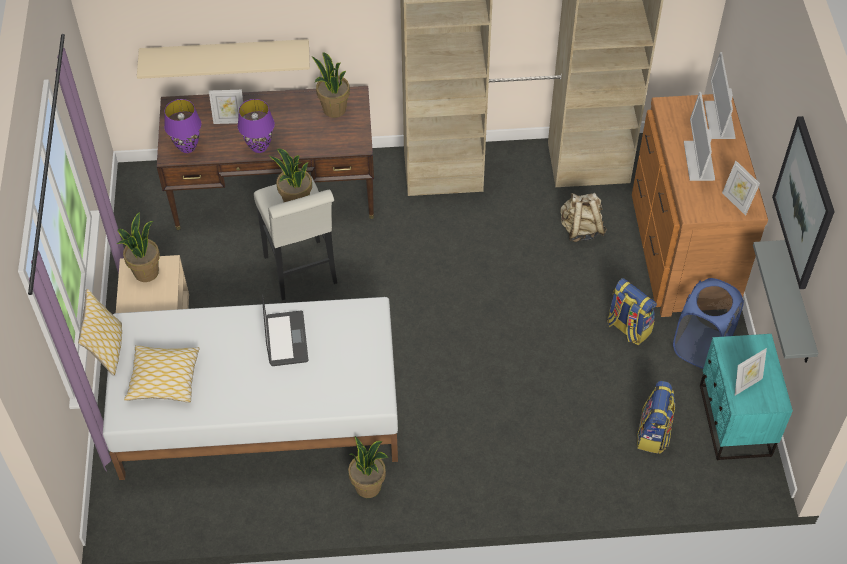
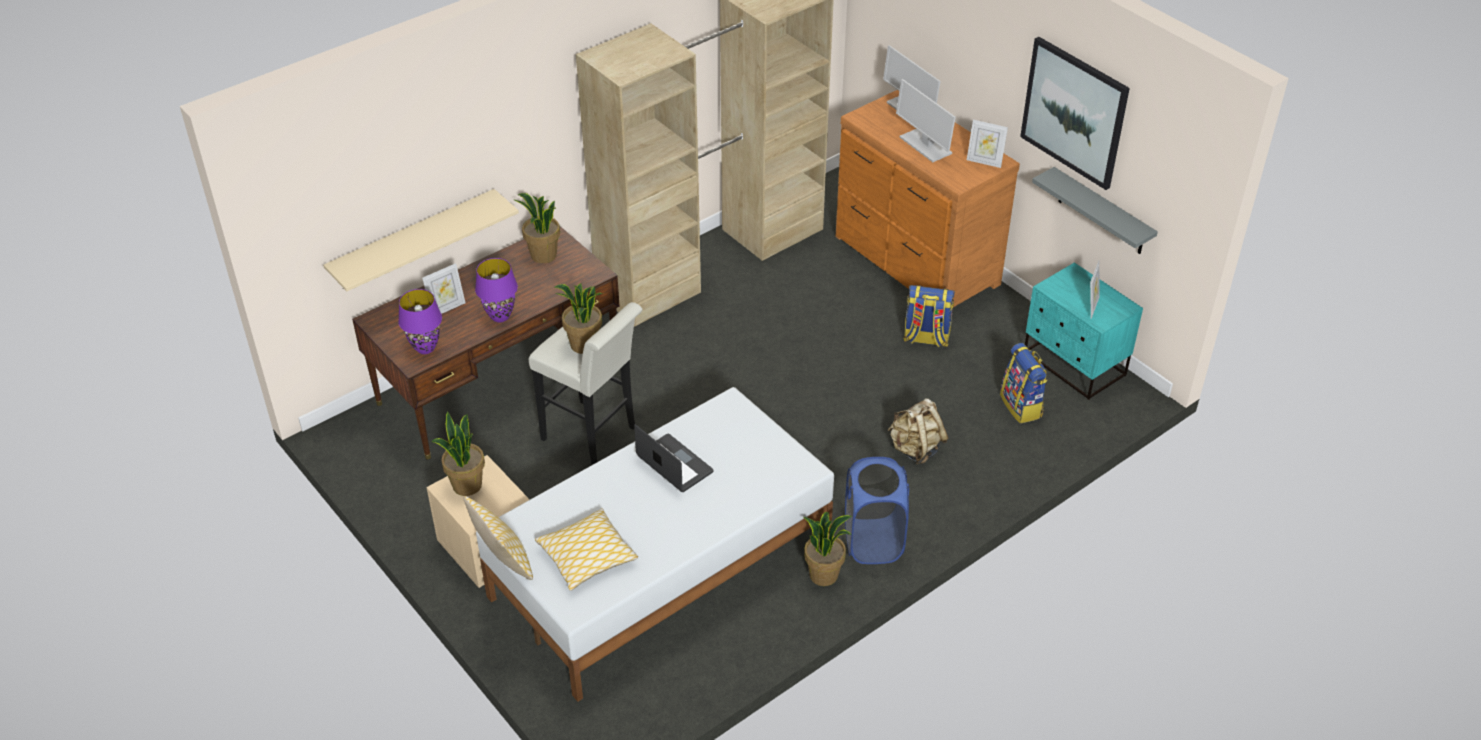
camera: 35 degrees left, 10 degrees down
beige backpack [560,193,607,242] -> beige backpack moved to [888,398,948,465]
blue laundry basket [673,278,744,369] -> blue laundry basket moved to [845,457,909,564]

